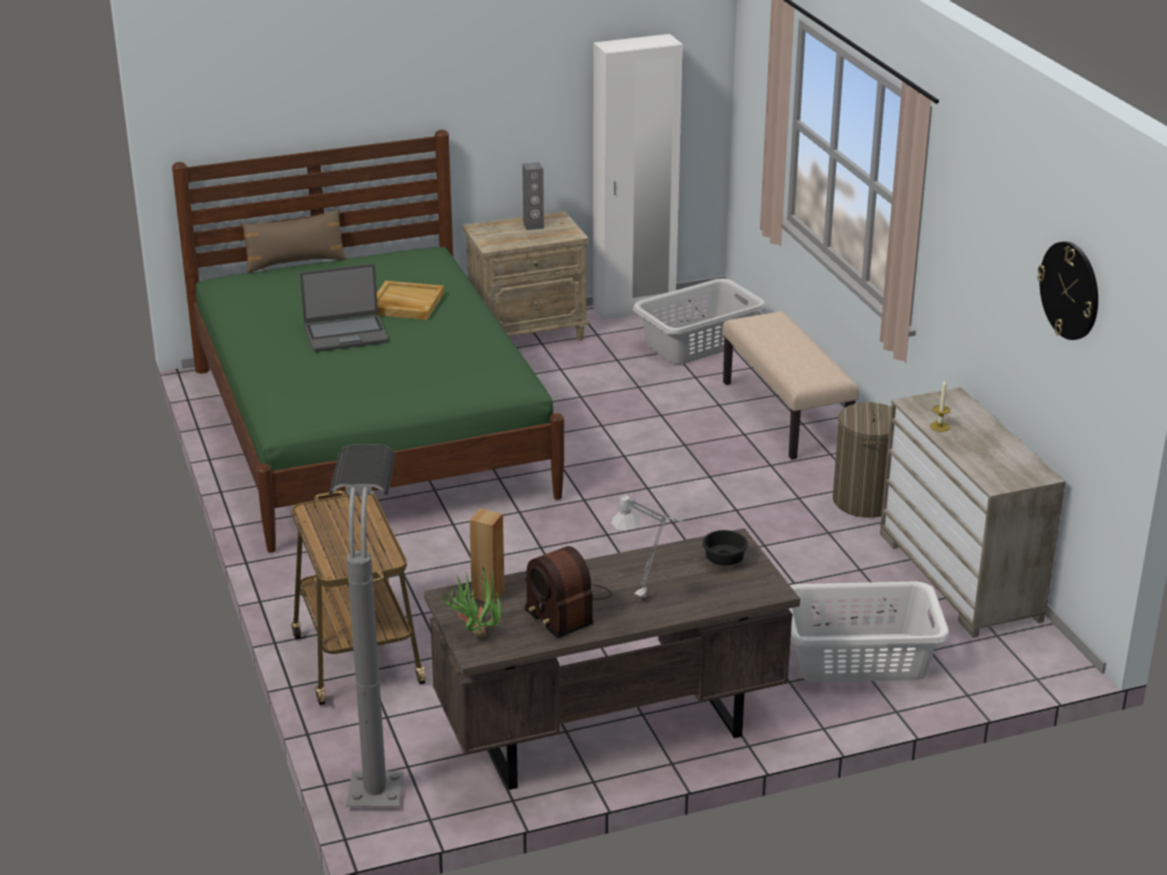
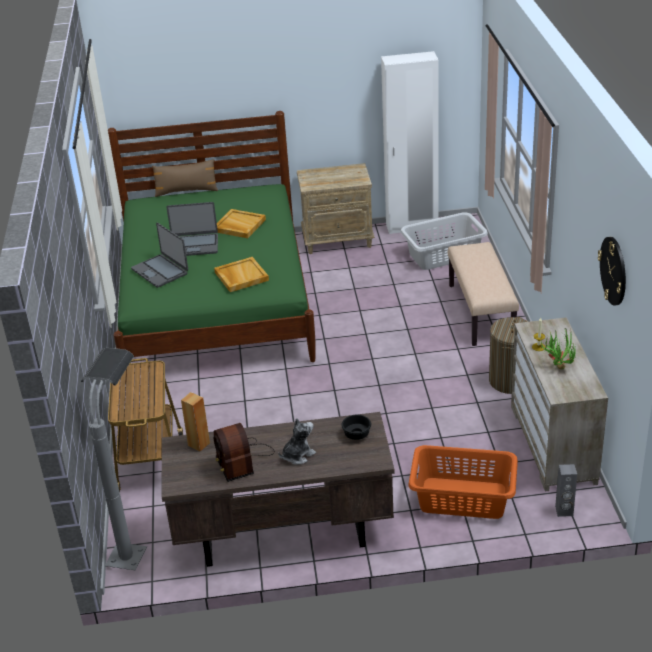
camera: 15 degrees right, 5 degrees up
potted plant [441,567,502,638] -> potted plant moved to [541,328,576,369]
grey speaker [522,162,544,230] -> grey speaker moved to [555,464,577,517]
grey table lamp [611,494,682,598] -> plush toy [278,418,316,465]
white laundry basket [789,581,949,682] -> orange laundry basket [408,445,518,519]
none -> laptop [131,222,188,288]
none -> beige tray [214,257,269,292]

